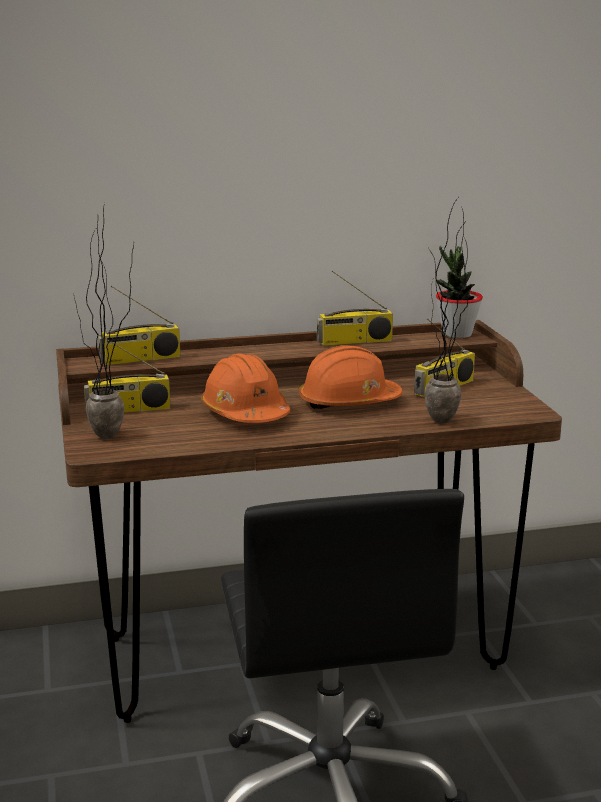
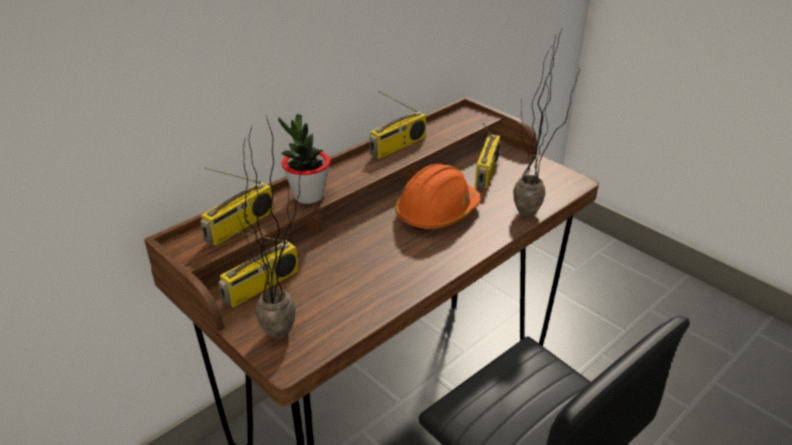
camera: 30 degrees left, 15 degrees up
orange hard hat [201,353,290,423] -> none
potted plant [436,246,483,338] -> potted plant moved to [278,114,330,204]

